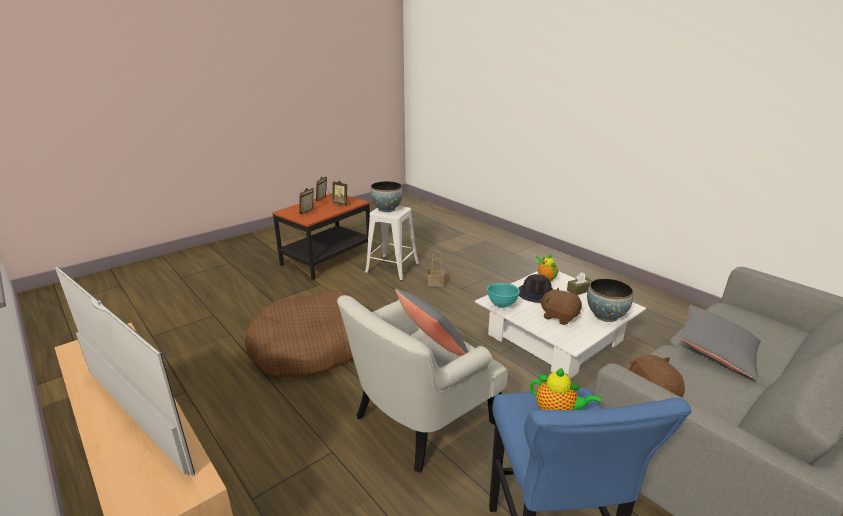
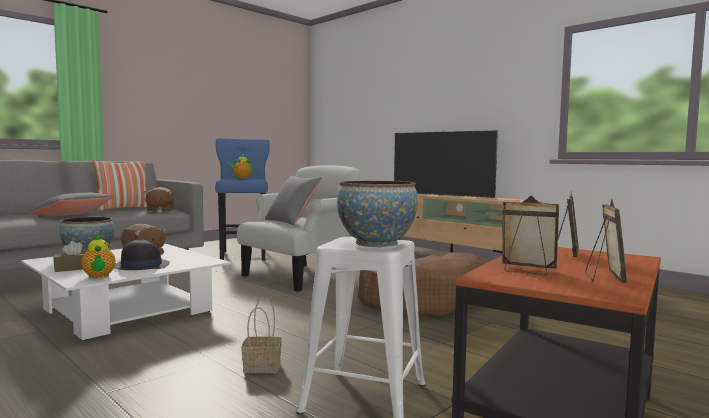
camera: 175 degrees right, 20 degrees down
turquoise bowl [486,283,520,308] -> none
none -> pillow [92,160,147,211]

